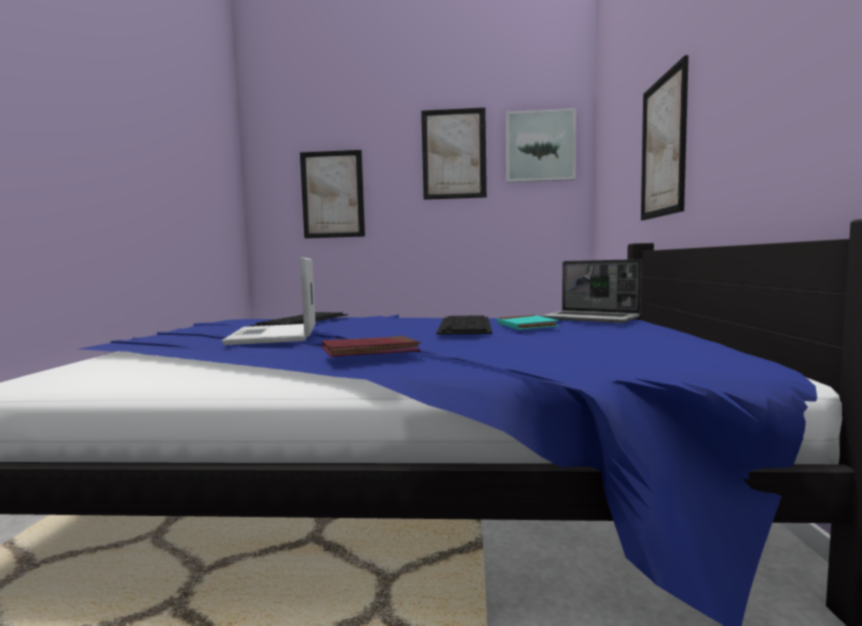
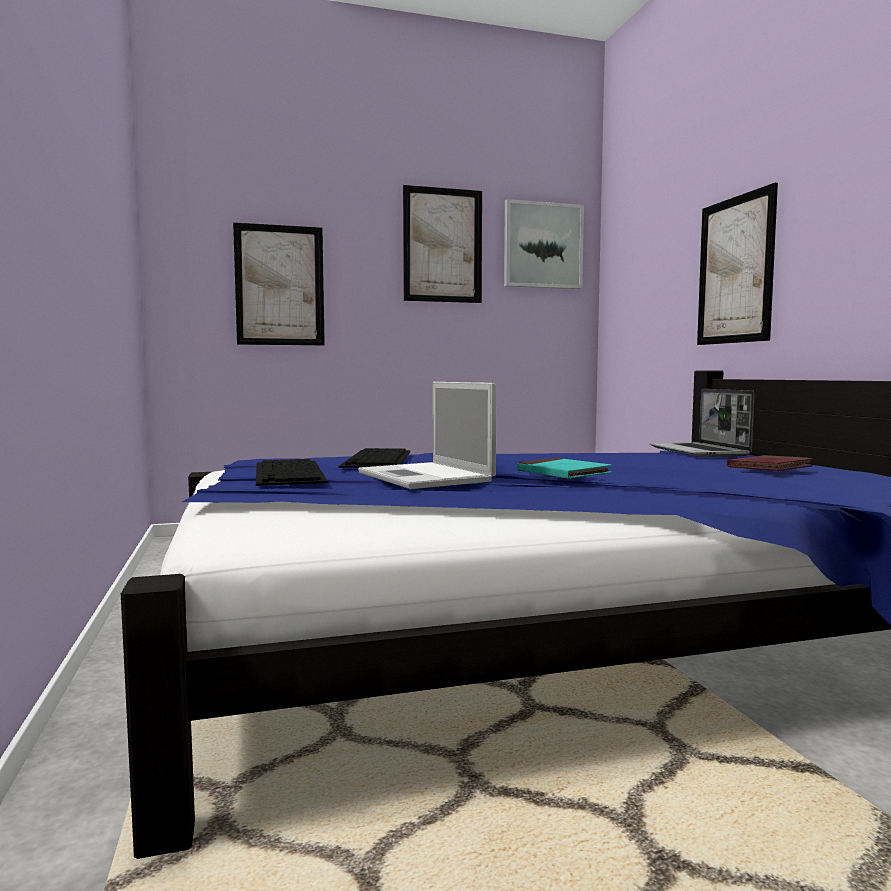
camera: 20 degrees left, 0 degrees up
red book [322,336,421,357] -> red book moved to [727,455,813,471]
keyboard [436,315,492,335] -> keyboard moved to [256,459,328,486]
turquoise book [497,315,559,330] -> turquoise book moved to [517,458,612,479]
laptop [541,259,642,323] -> laptop turned 60 degrees clockwise [650,389,755,457]

